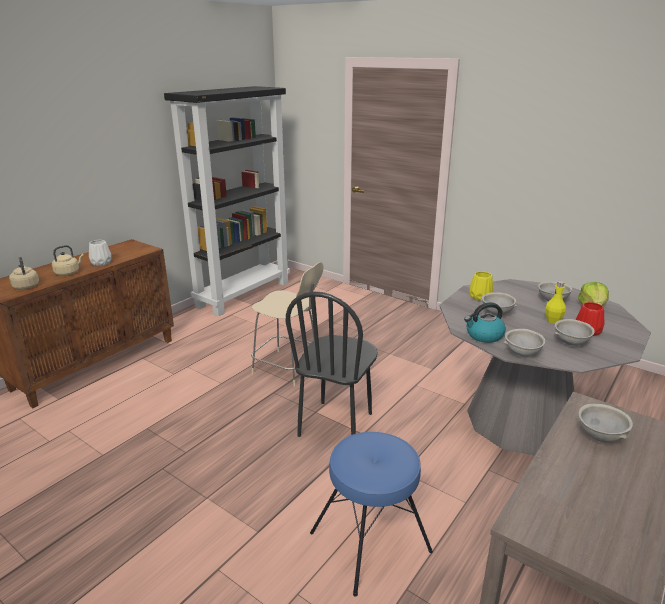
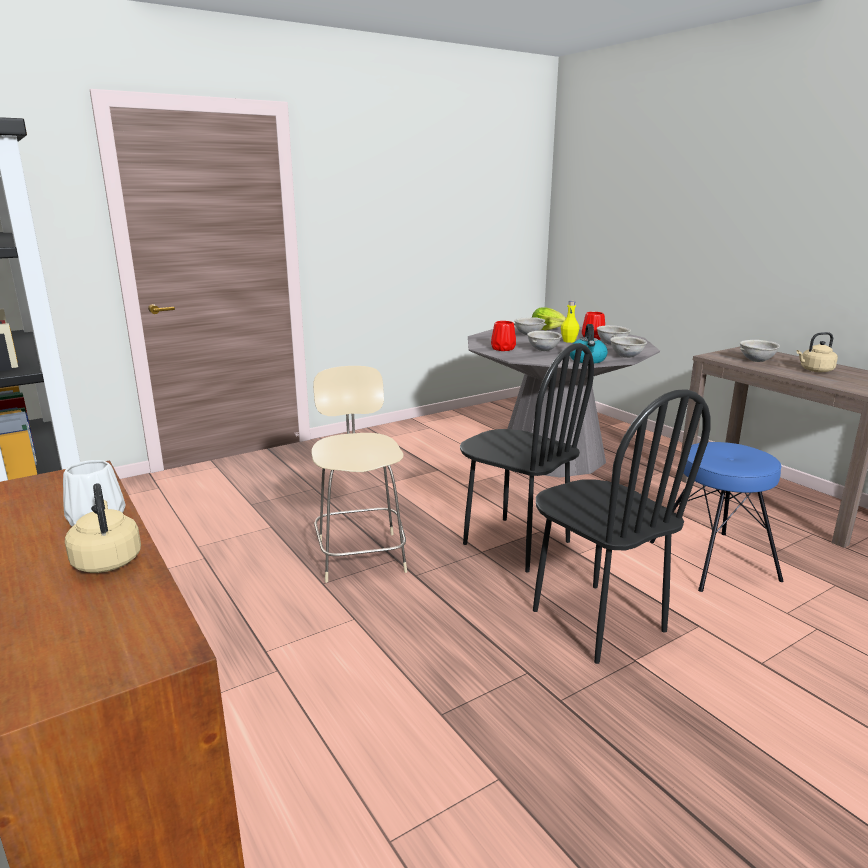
camera: 70 degrees left, 5 degrees down
beige kettle [9,257,39,289] -> beige kettle moved to [796,332,838,372]
beige chair [251,262,324,387] -> beige chair turned 60 degrees counterclockwise [311,366,407,583]
yellow vase [470,271,494,301] -> red vase [491,321,516,351]
none -> black chair [533,389,711,664]

